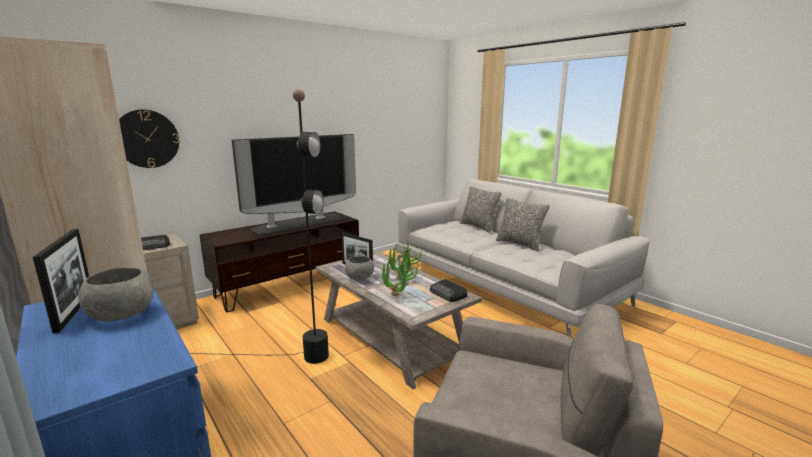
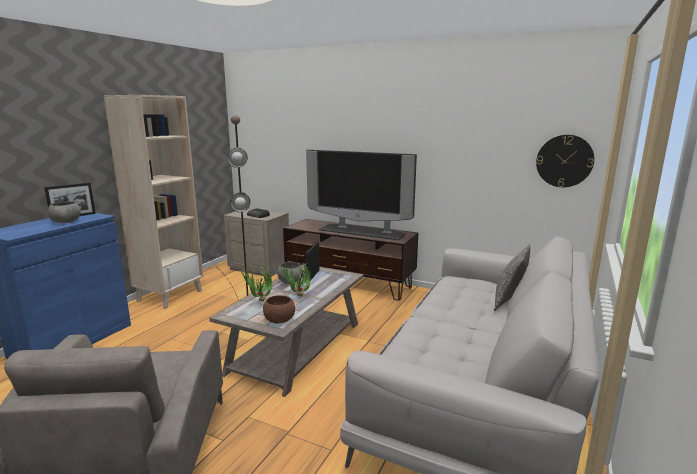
camera: 65 degrees right, 0 degrees up
wall clock [119,110,179,168] -> wall clock moved to [536,135,594,187]
radio [430,279,467,302] -> brown bowl [263,295,295,324]
pillow [496,198,550,251] -> none

